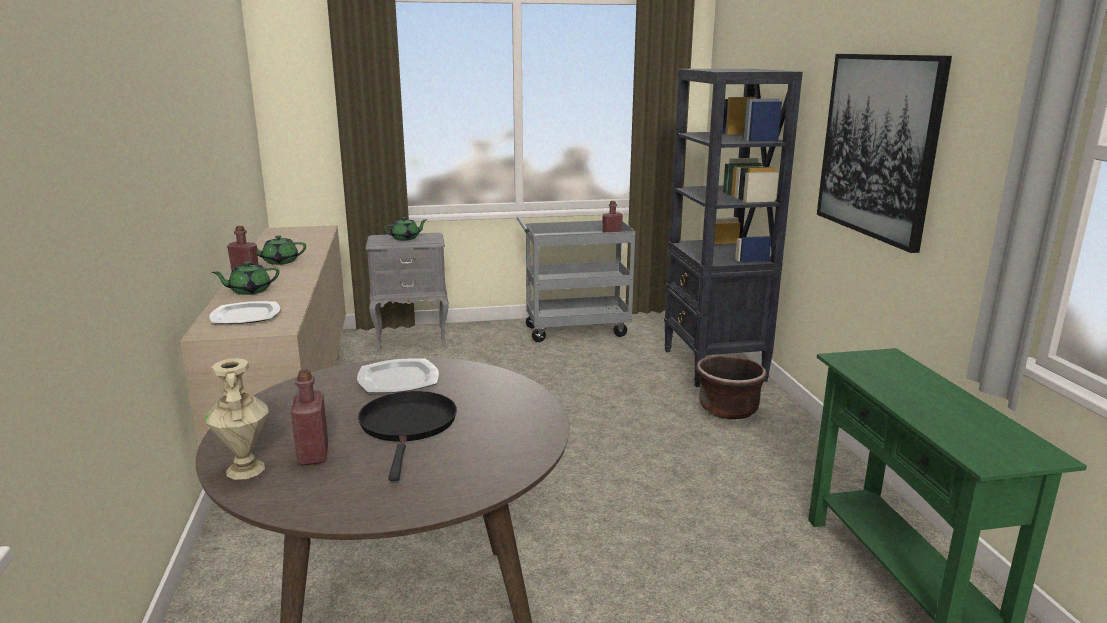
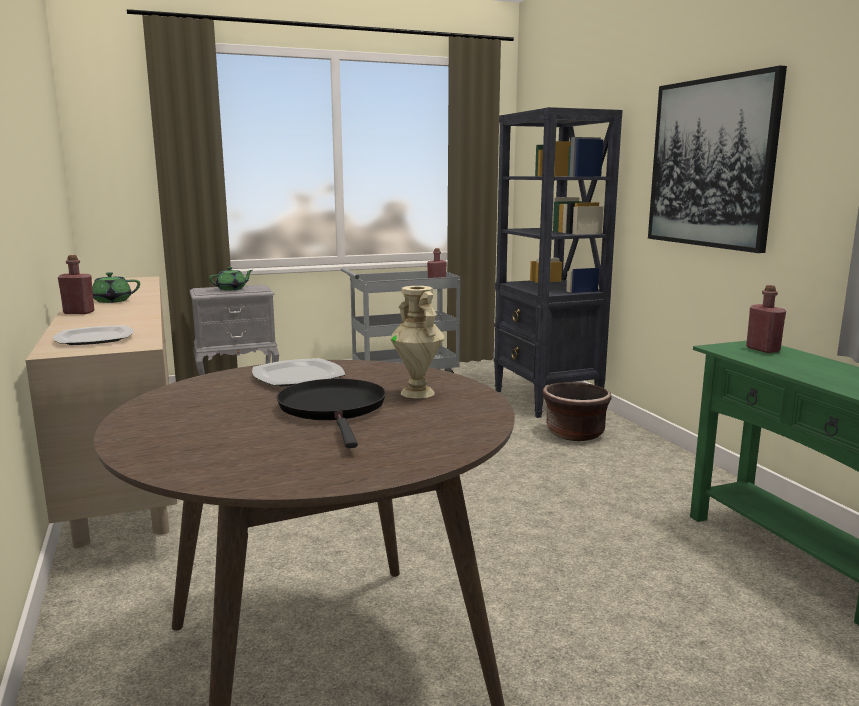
camera: 10 degrees left, 5 degrees down
beige vase [206,358,269,480] -> beige vase moved to [390,286,444,399]
green teapot [212,261,279,295] -> none
red bottle [291,369,328,465] -> red bottle moved to [746,285,786,353]

